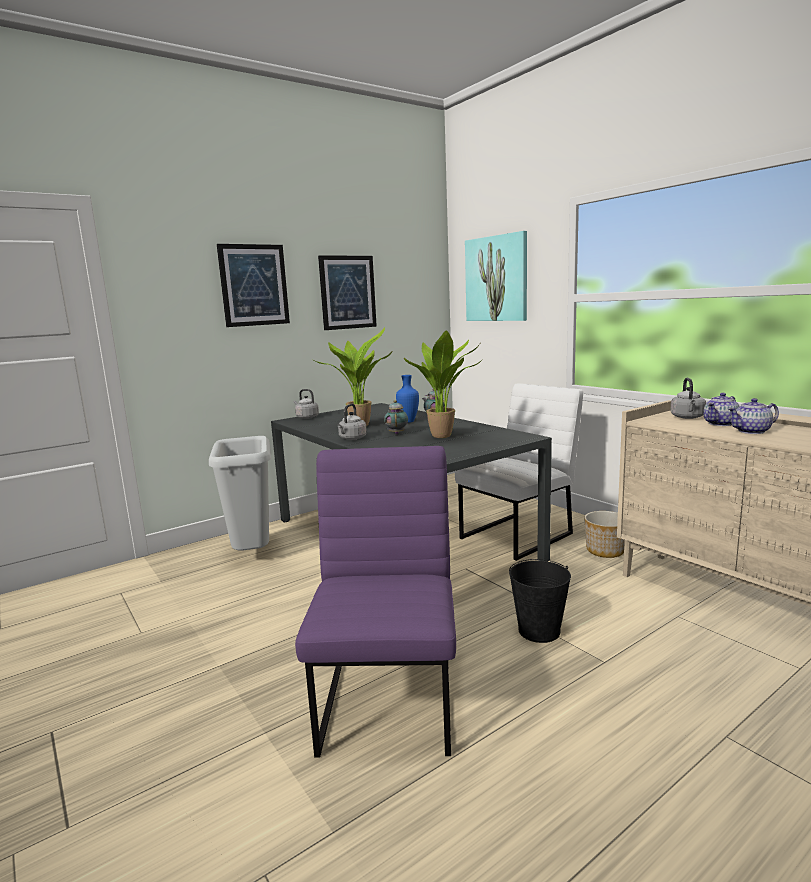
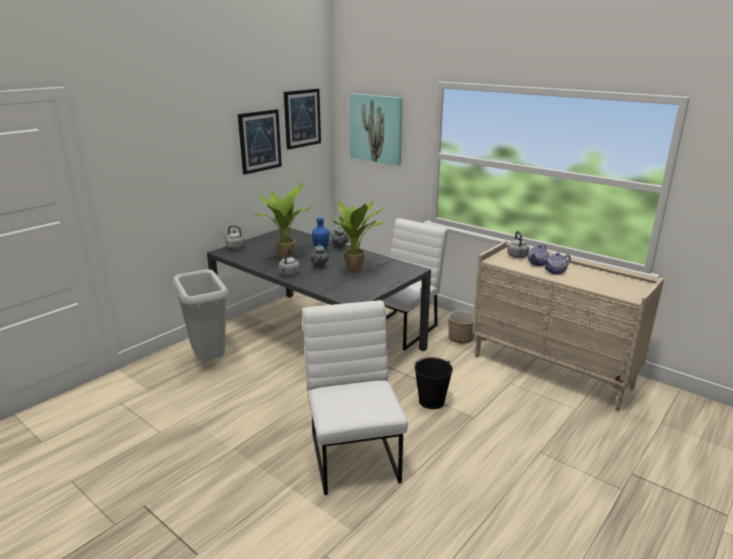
camera: 15 degrees left, 10 degrees up
picture [217,244,290,327] -> picture moved to [284,88,321,150]
purple chair [295,446,456,757] -> white chair [302,300,408,495]

